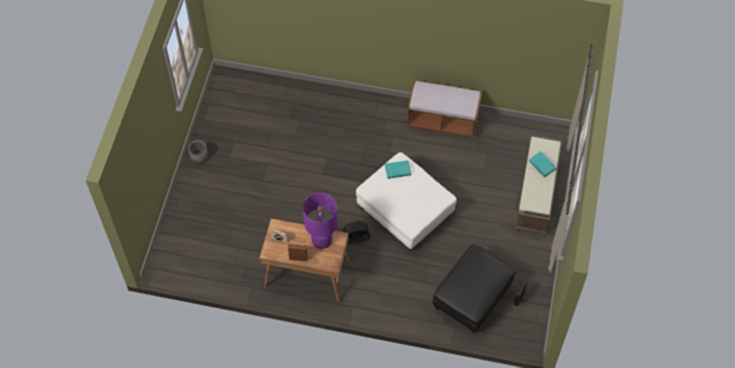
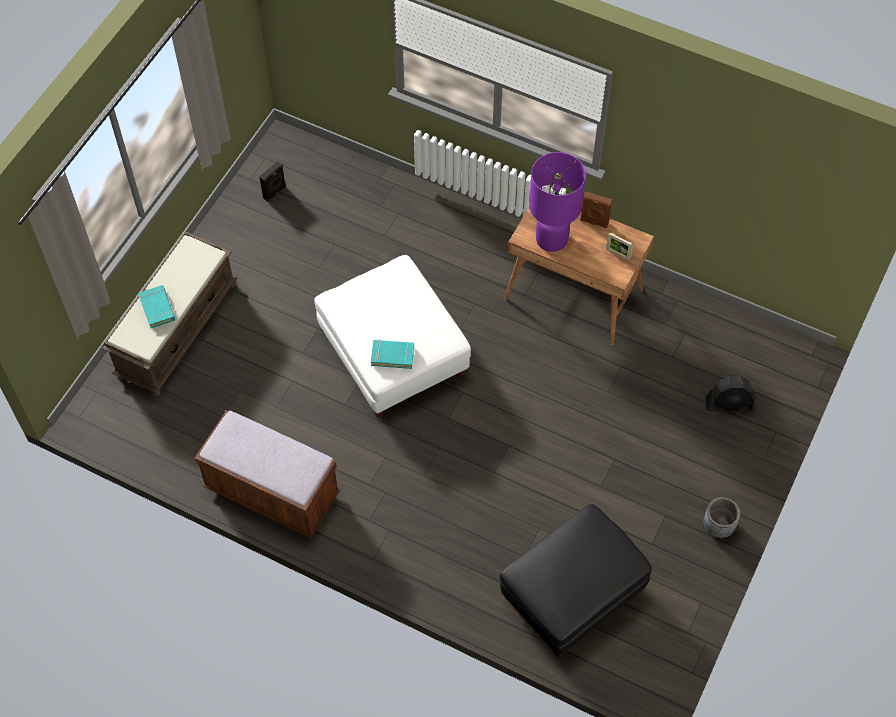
camera: 165 degrees left, 0 degrees up
black fan [342,221,370,244] -> black fan moved to [706,376,755,412]
black ottoman [433,244,516,334] -> black ottoman moved to [500,504,652,658]

